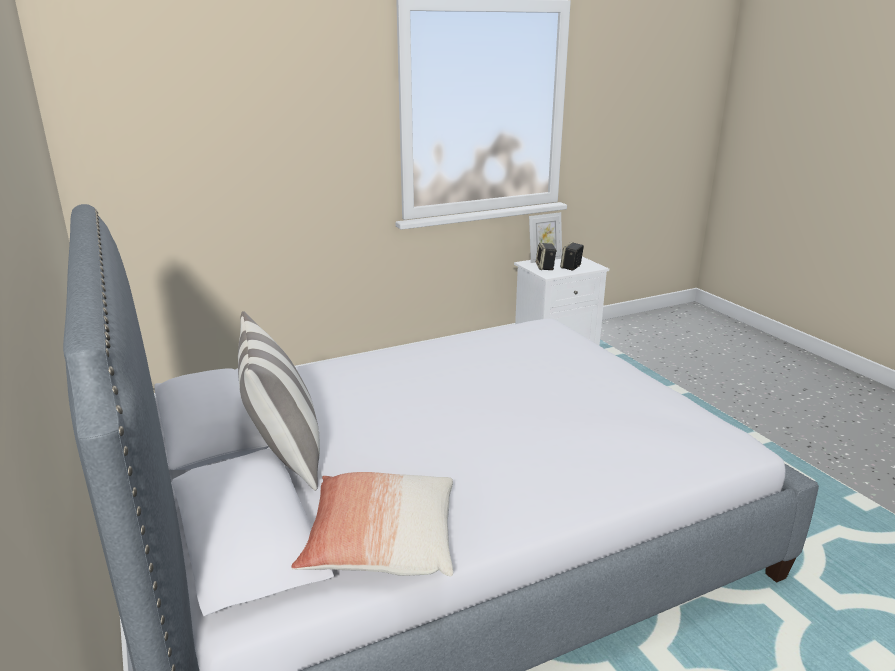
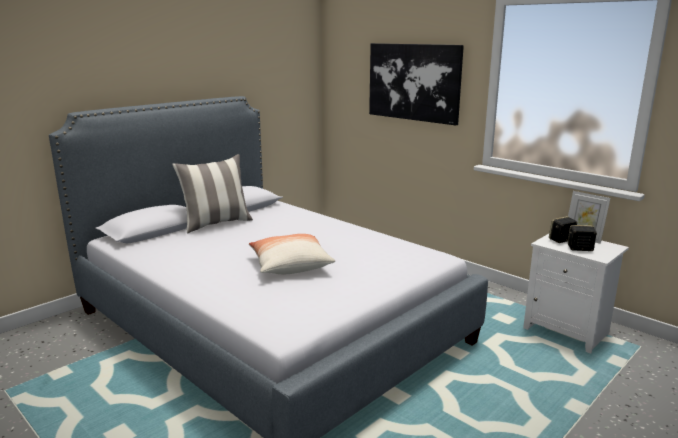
camera: 70 degrees right, 5 degrees down
pillow [291,472,453,577] -> pillow moved to [249,234,335,274]
none -> picture [369,43,464,125]

